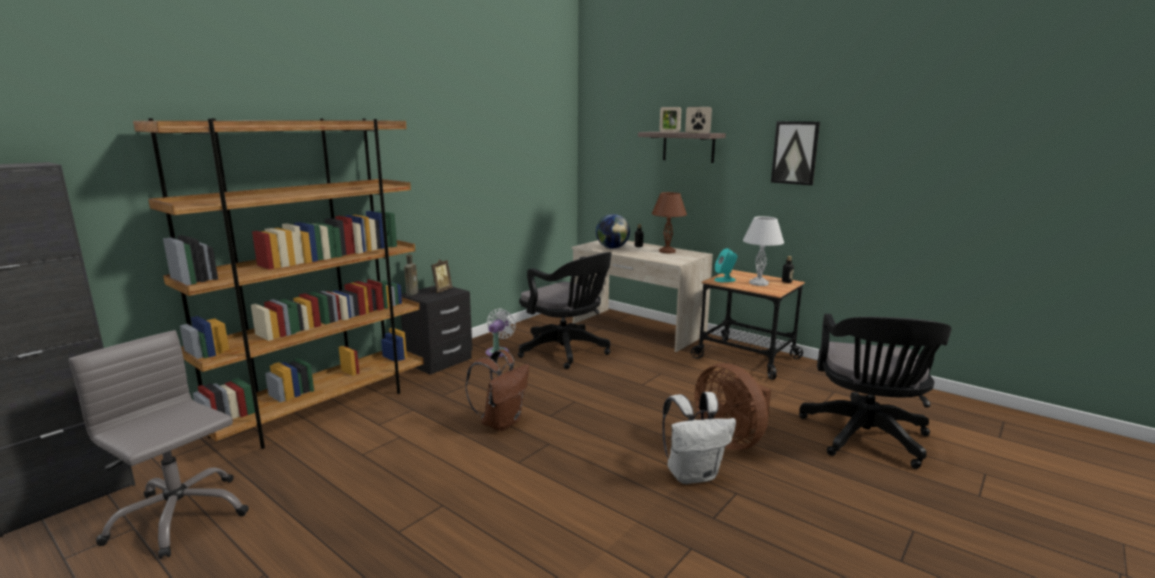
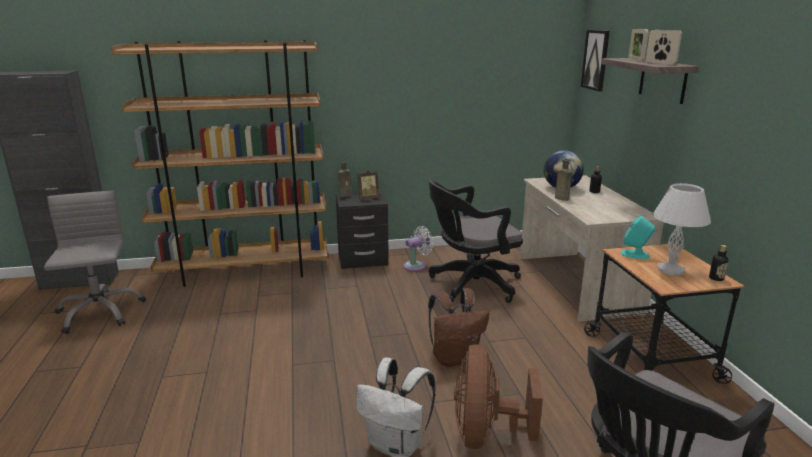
camera: 40 degrees right, 5 degrees up
brown backpack [465,350,529,431] -> brown backpack moved to [428,288,490,367]
black office chair [518,252,612,369] -> black office chair turned 75 degrees clockwise [428,180,523,303]
brown table lamp [652,192,687,253] -> none
picture [771,121,820,185] -> picture moved to [581,30,610,92]
none -> brown bottle [555,159,572,201]

